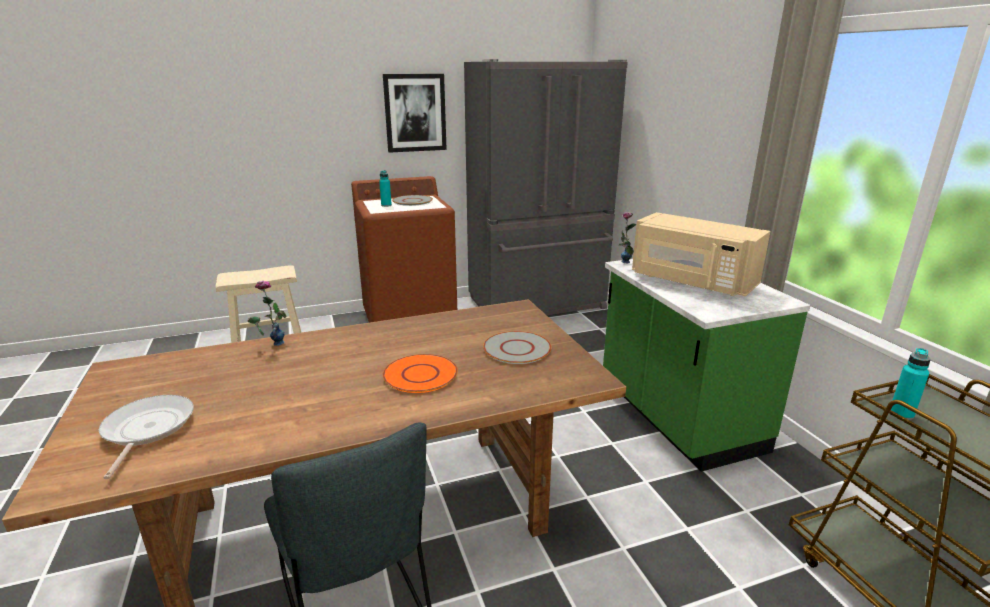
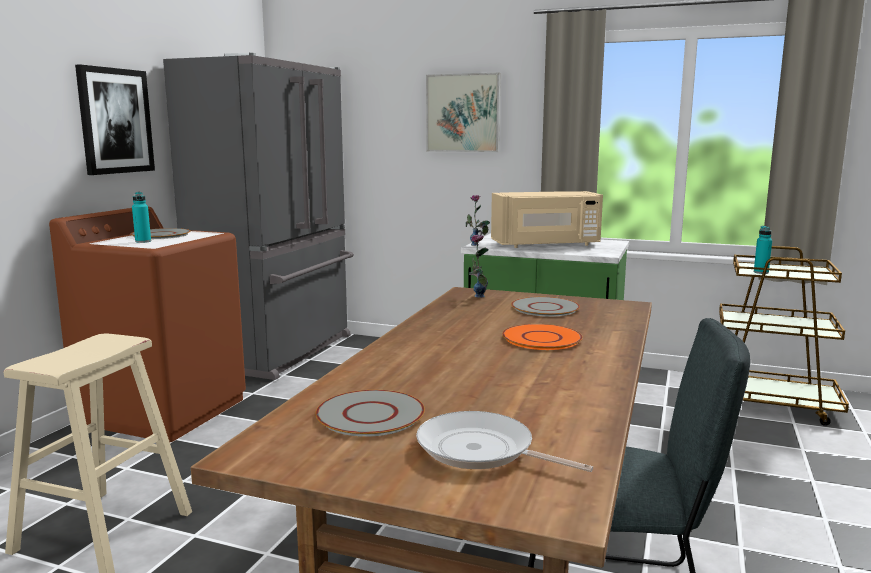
camera: 50 degrees left, 10 degrees down
vase [247,281,286,346] -> vase moved to [469,235,488,298]
none -> grey plate [315,390,425,437]
none -> picture [426,73,501,152]

